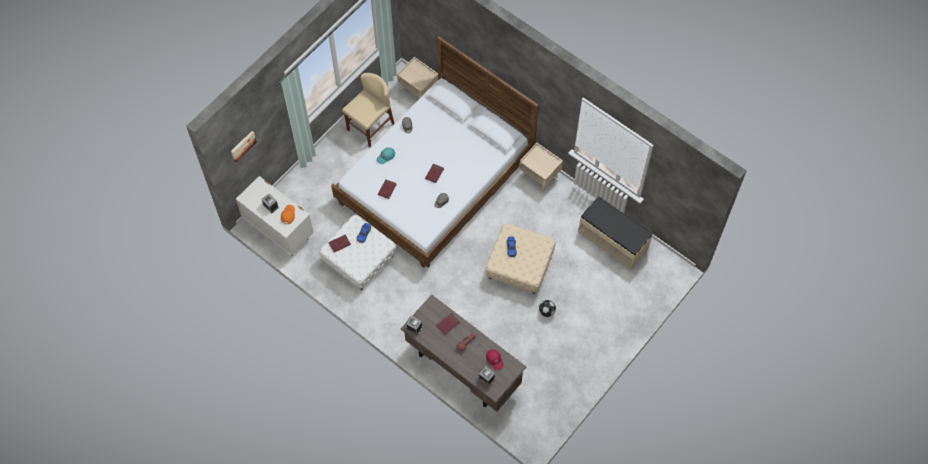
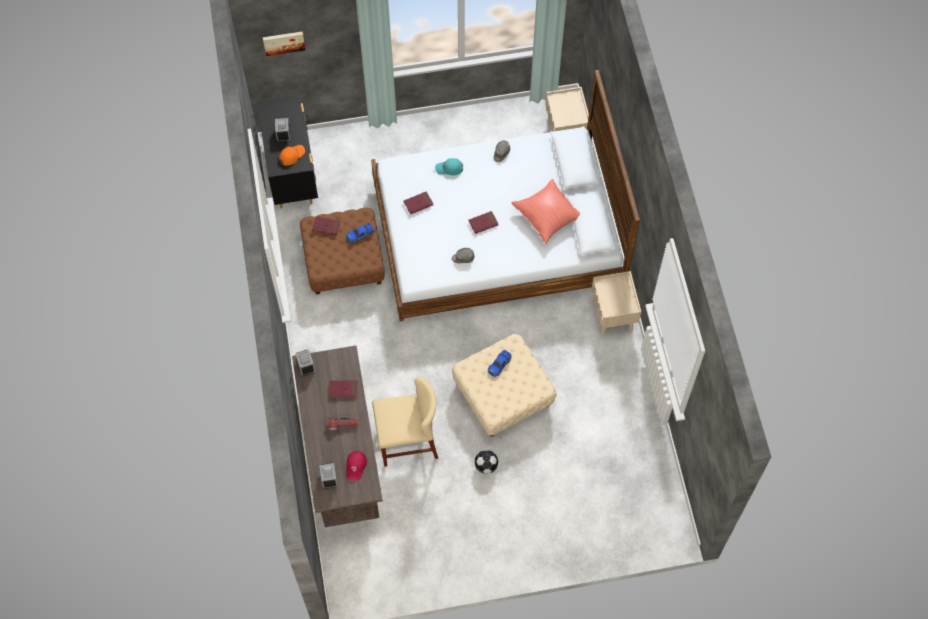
camera: 40 degrees right, 0 degrees up
white dresser [236,176,314,256] -> black dresser [257,95,318,209]
white ottoman [319,215,396,290] -> brown ottoman [300,208,385,295]
beige chair [342,73,394,147] -> beige chair moved to [372,377,438,467]
beige bench [578,196,653,270] -> none
none -> red pillow [511,179,580,243]

